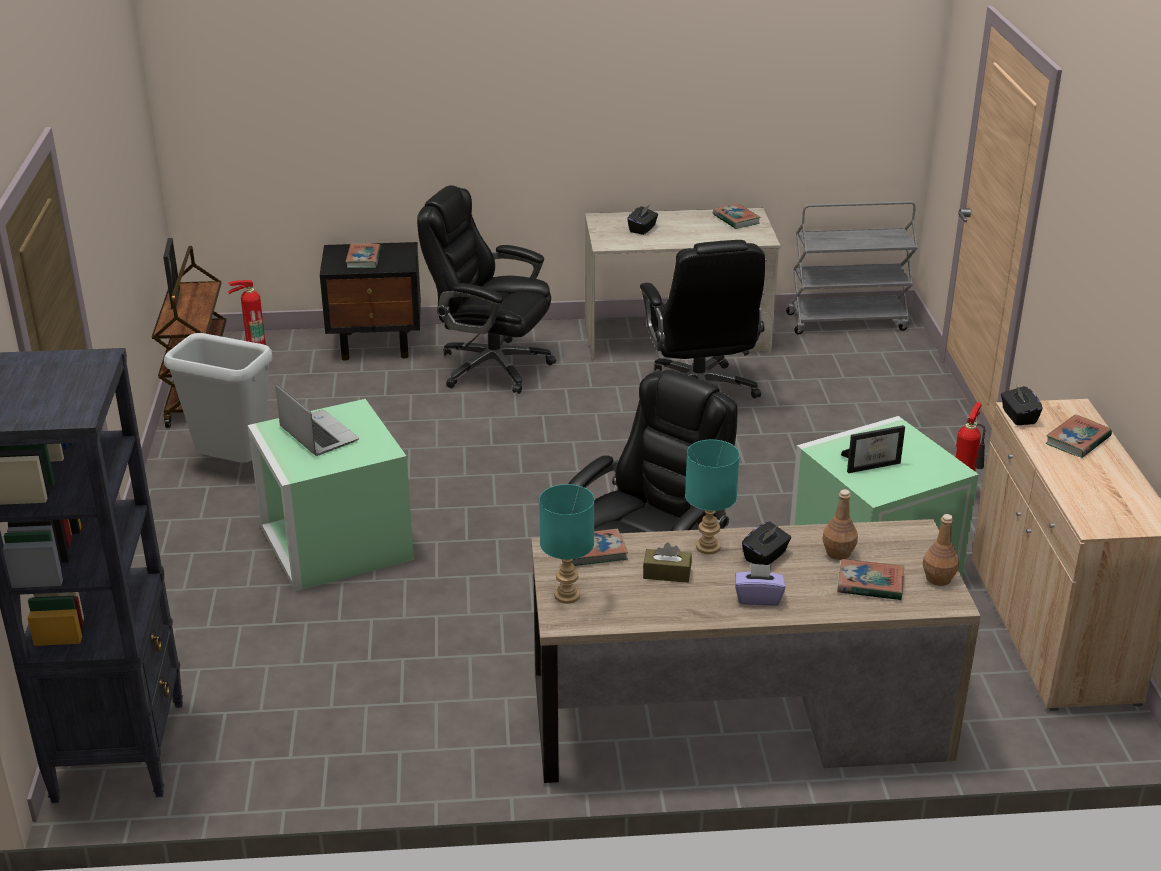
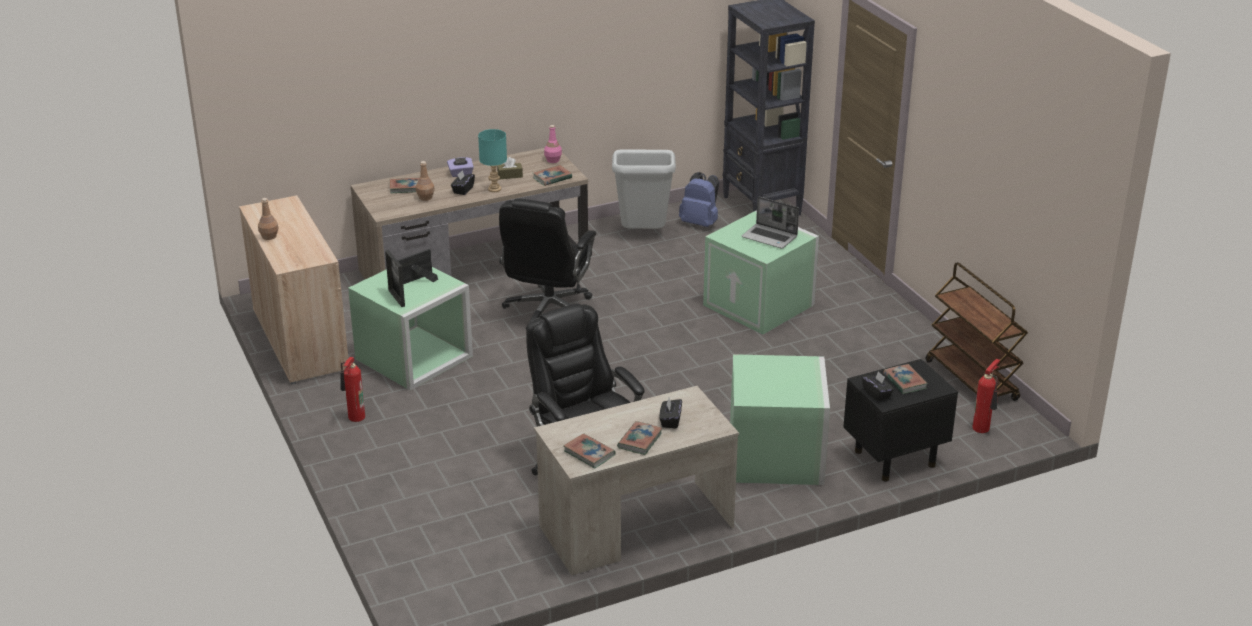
camera: 160 degrees right, 0 degrees up
picture frame [163,238,180,309] -> picture frame moved to [385,250,405,307]
grey trash can [164,333,273,463] -> grey trash can moved to [612,150,676,229]
black office chair [417,185,556,394] -> green storage box [730,354,830,485]
turquoise table lamp [539,484,594,604] -> pink bottle [544,125,562,163]
grey cart [786,201,918,334] -> none
brown bottle [922,514,959,586] -> brown bottle moved to [258,198,278,240]
black tissue box [1001,384,1043,425] -> black tissue box moved to [862,371,894,402]
book [1046,414,1112,458] -> book moved to [617,421,663,455]
none -> blue backpack [679,172,719,227]

